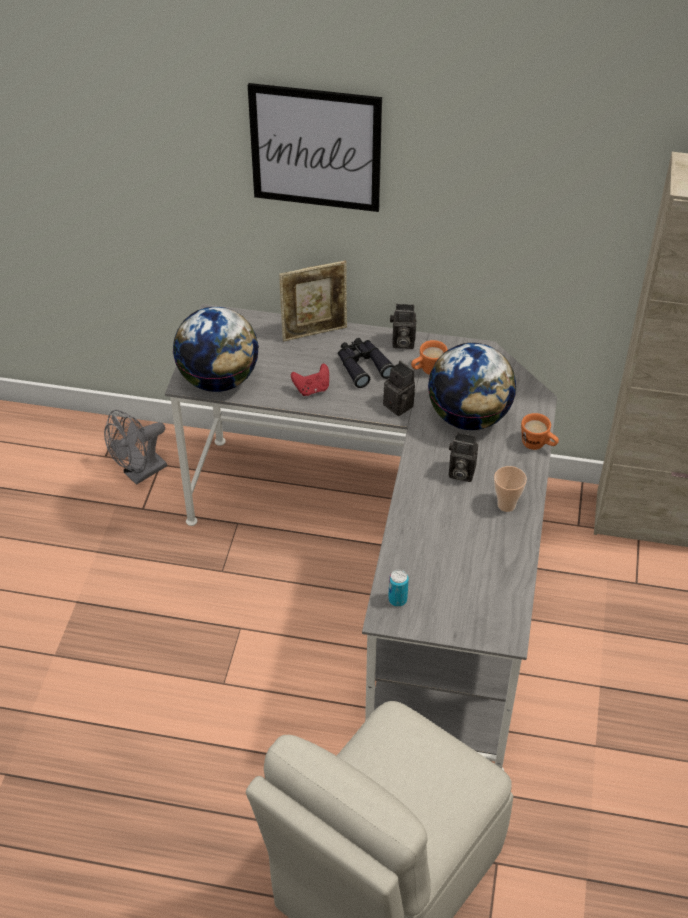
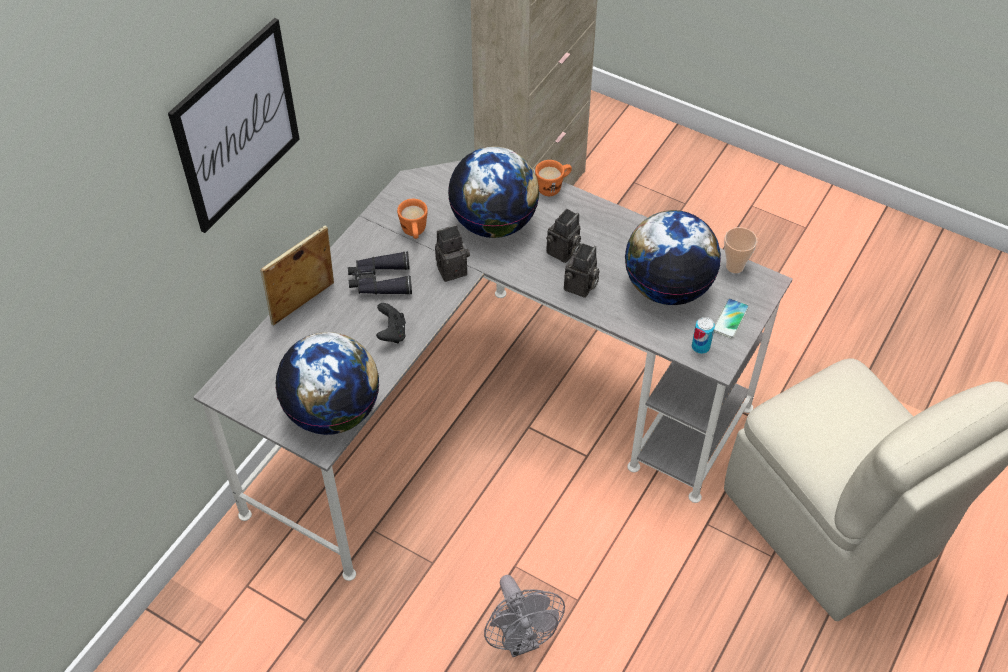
camera: 70 degrees left, 5 degrees up
grey fan [104,410,167,485] -> grey fan moved to [484,575,565,657]
picture frame [279,261,347,342] -> picture frame turned 135 degrees counterclockwise [260,225,334,326]
red game controller [291,364,329,396] -> black game controller [376,303,406,343]
camera [390,304,417,349] -> camera moved to [564,243,600,298]
cup [494,466,527,512] -> cup moved to [724,227,757,273]
none -> globe [625,210,721,305]
none -> phone [714,298,749,339]

